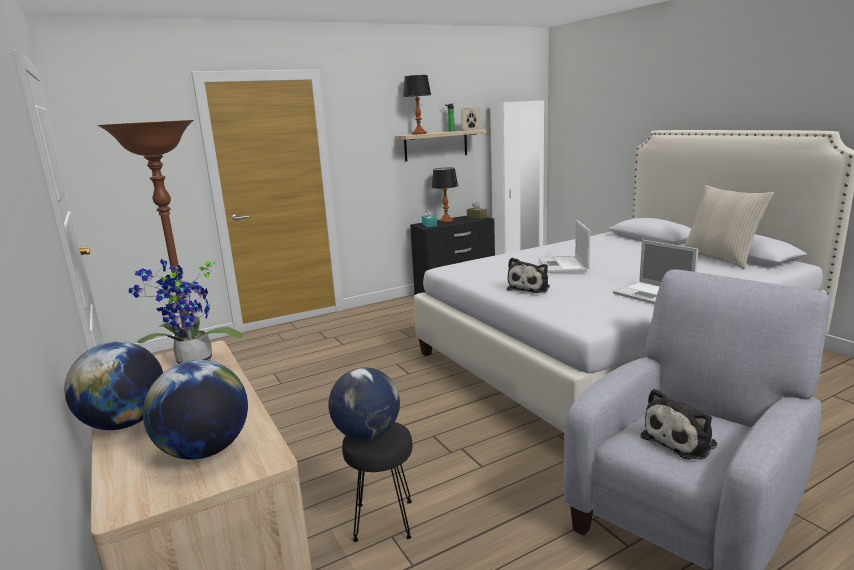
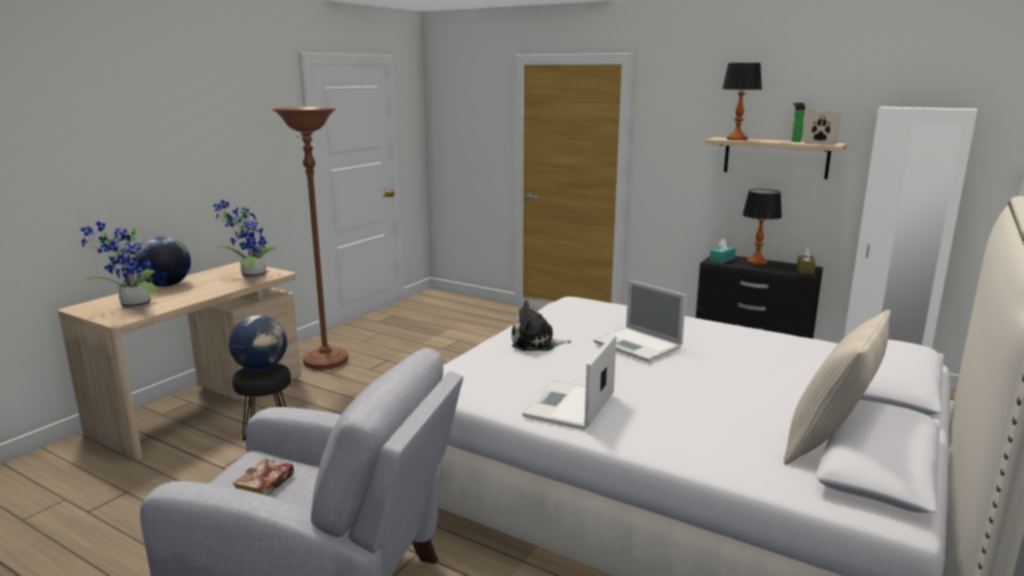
camera: 60 degrees right, 0 degrees up
globe [143,360,248,460] -> potted plant [80,221,157,309]
laptop [538,220,590,273] -> laptop turned 105 degrees counterclockwise [594,280,686,362]
plush toy [641,389,717,460] -> book [233,459,294,496]

